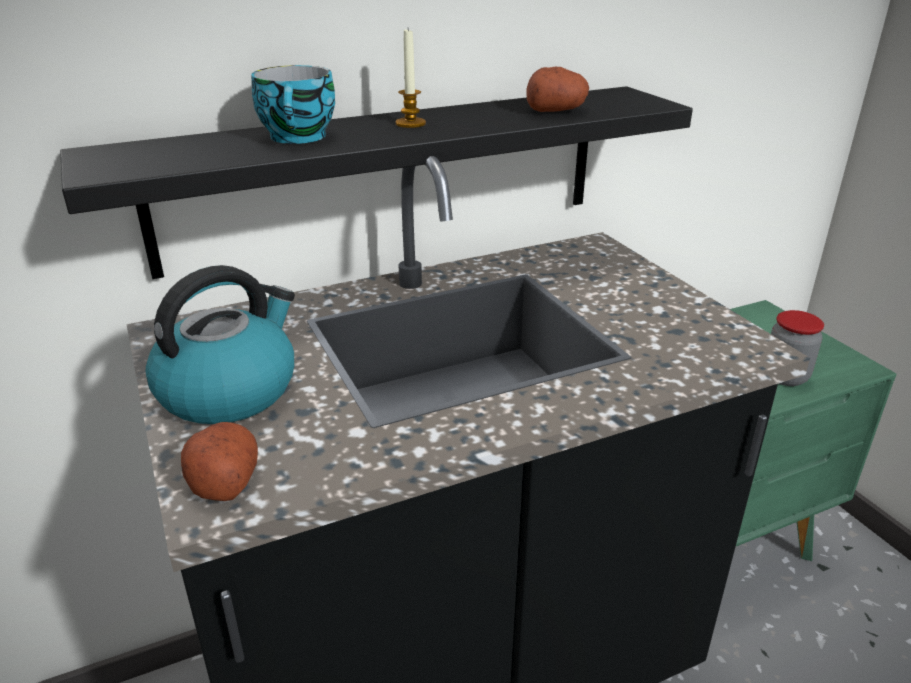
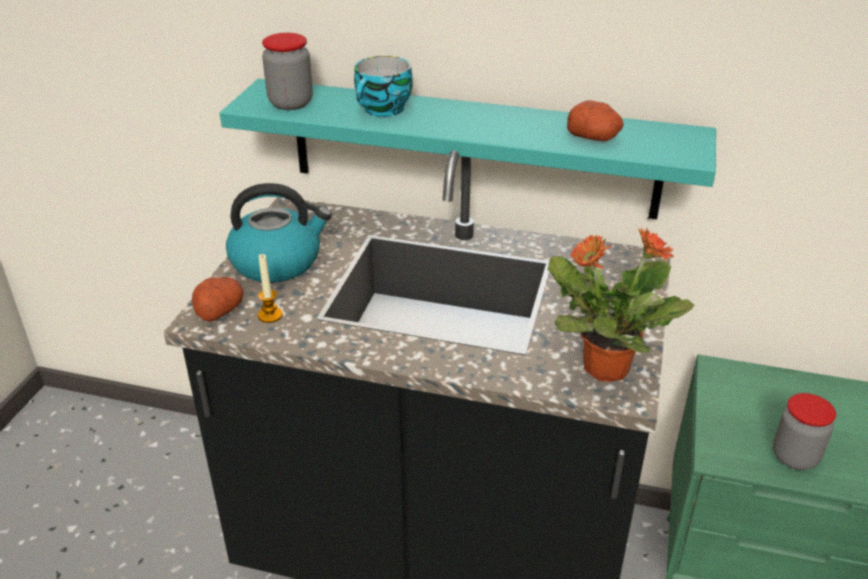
camera: 40 degrees right, 5 degrees up
black shelf [60,86,693,279] -> turquoise shelf [220,79,716,219]
candle [395,29,426,128] -> candle moved to [258,254,283,323]
none -> jar [262,33,313,110]
none -> potted plant [548,228,695,382]

